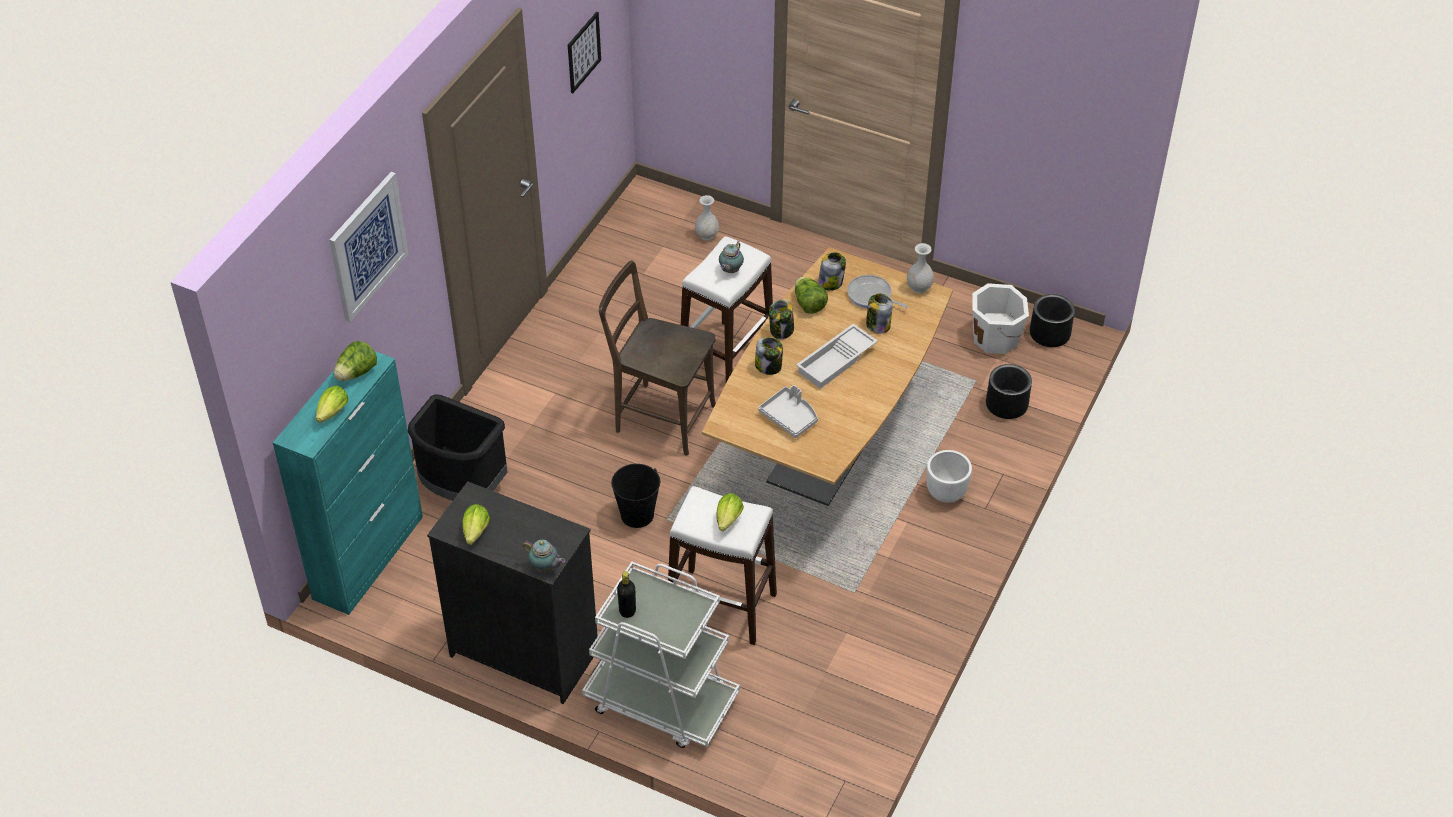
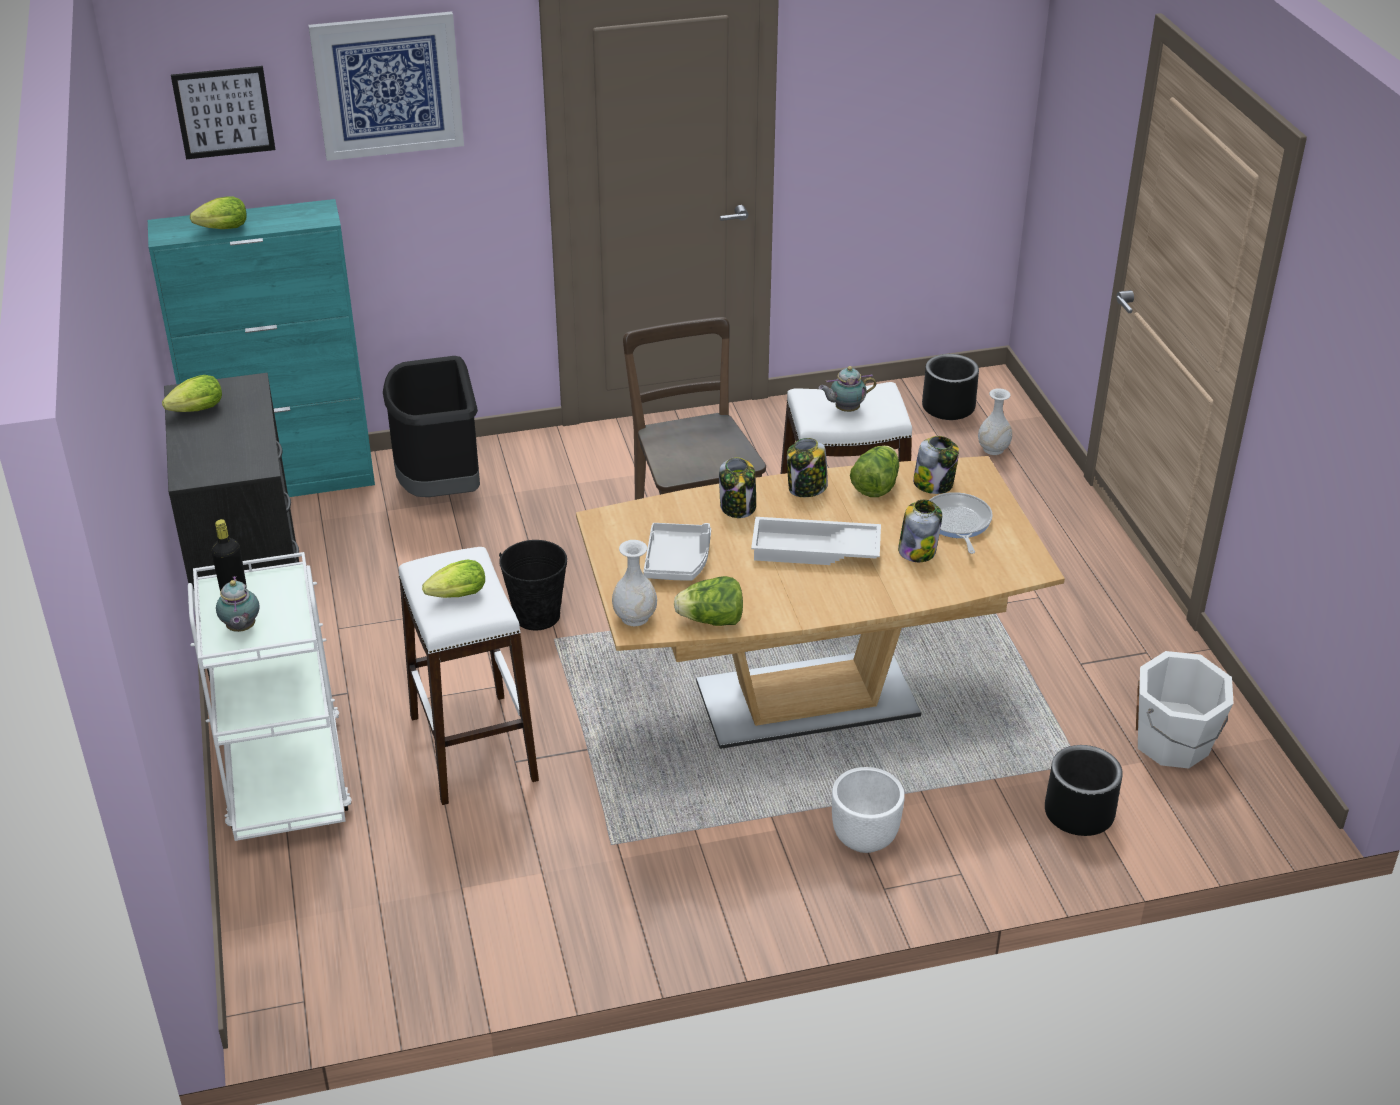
camera: 50 degrees right, 10 degrees down
lettuce [334,341,377,381] -> lettuce moved to [674,576,743,626]
teapot [523,540,565,573] -> teapot moved to [216,576,260,632]
picture [568,12,601,93] -> picture moved to [171,66,275,159]
white vase [907,243,934,293] -> white vase moved to [612,540,657,626]
black planter [1030,294,1075,347] -> black planter moved to [922,354,979,420]

